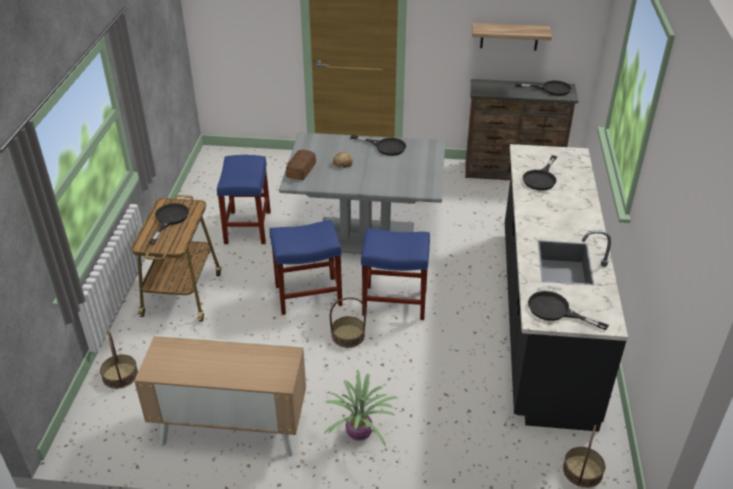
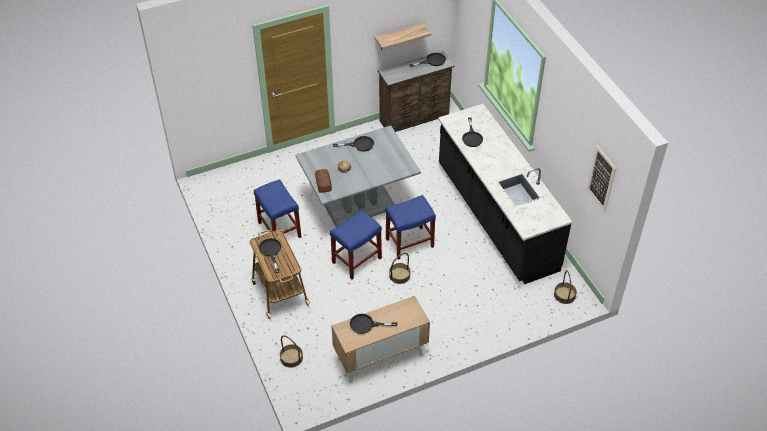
camera: 30 degrees left, 10 degrees up
potted plant [324,369,400,447] -> none
black frying pan [528,291,609,330] -> black frying pan moved to [350,314,397,334]
none -> picture [586,145,616,212]

